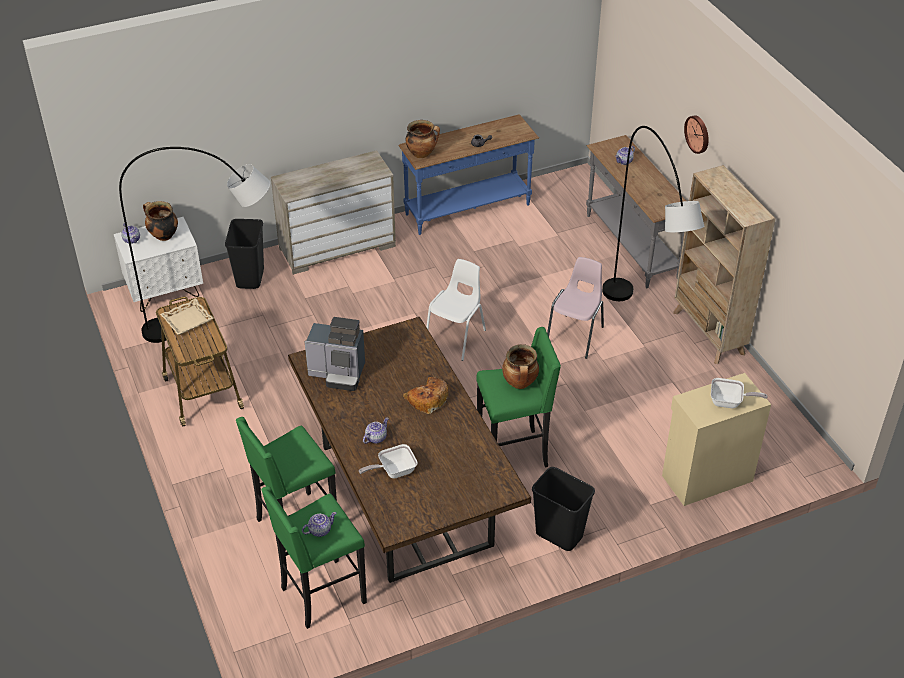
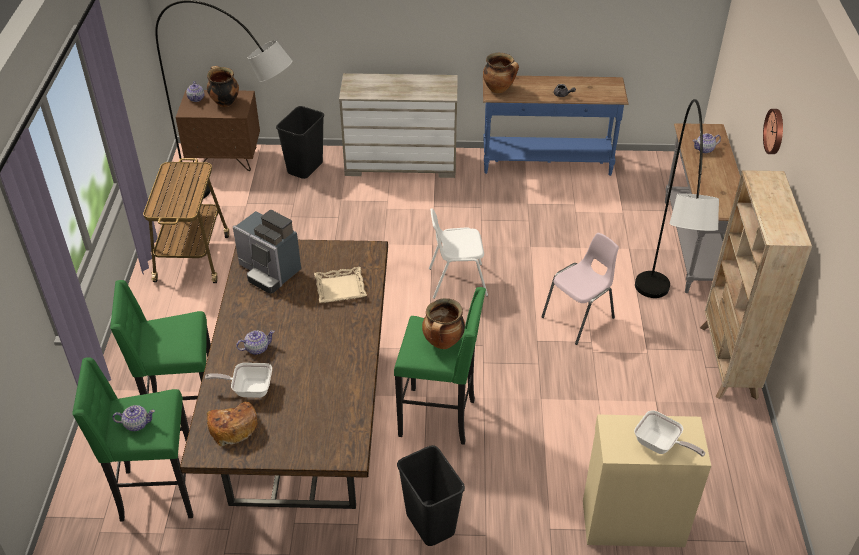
camera: 25 degrees right, 0 degrees up
white nightstand [114,217,203,312] -> brown nightstand [175,90,260,171]
beige tray [160,298,214,335] -> beige tray moved to [314,267,367,303]
bread [403,377,448,414] -> bread moved to [207,401,258,446]
white chair [426,259,486,361] -> white chair turned 150 degrees counterclockwise [429,208,488,299]

